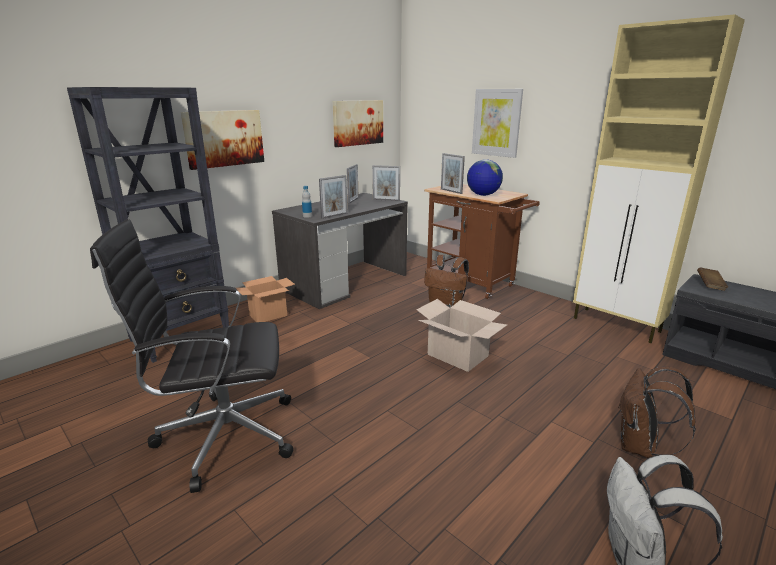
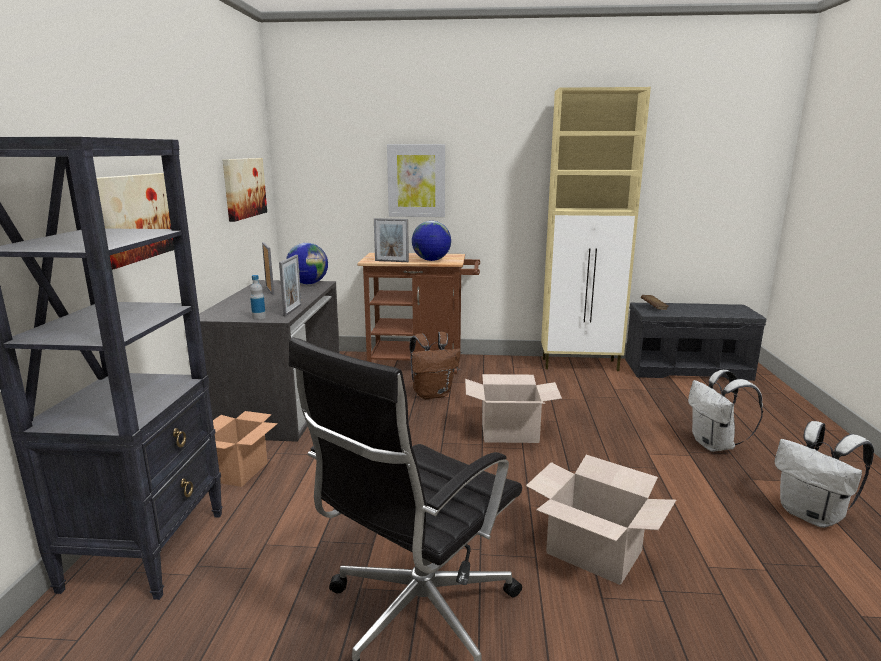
camera: 40 degrees left, 5 degrees down
picture frame [372,165,400,201] -> globe [286,243,328,284]
brown backpack [618,367,696,458] -> white backpack [688,370,763,452]
none -> cardboard box [526,455,676,585]

